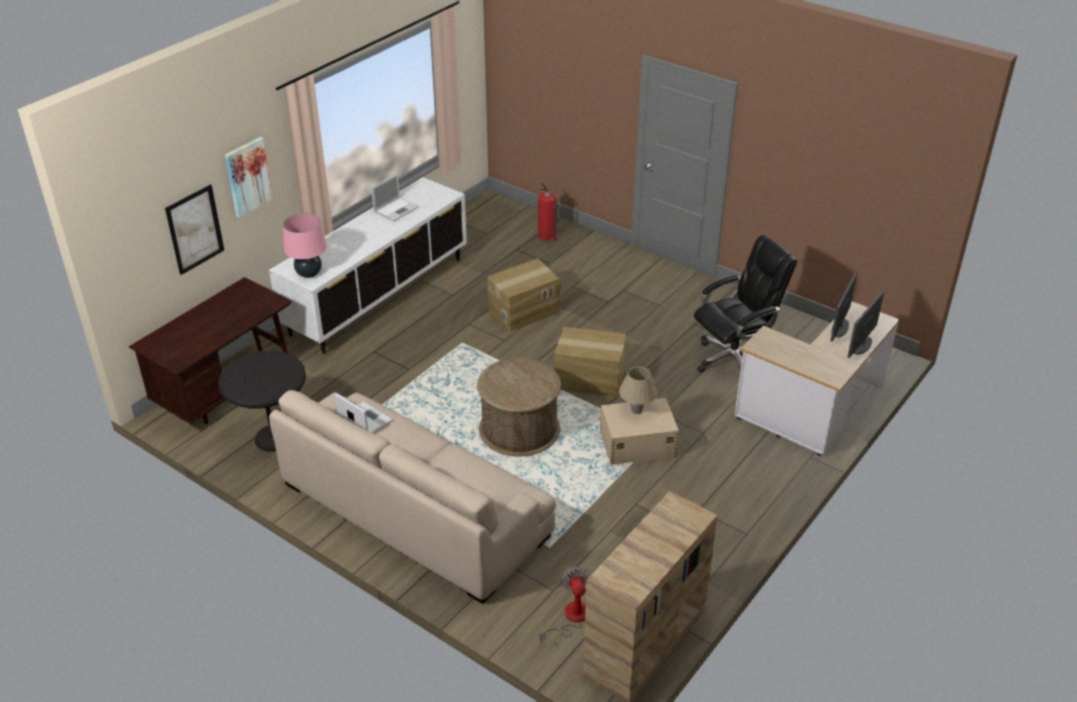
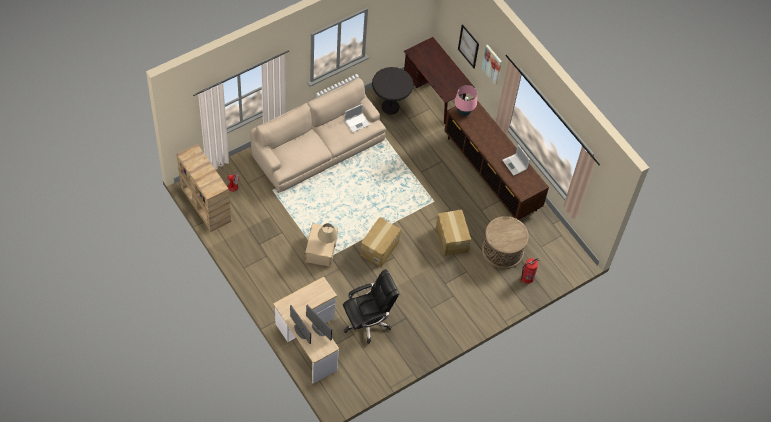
camera: 105 degrees right, 20 degrees up
white cabinet [269,177,467,356] -> brown cabinet [444,98,549,220]
brown coffee table [477,358,561,456] -> brown coffee table moved to [482,216,529,269]
black office chair [694,235,797,373] -> black office chair turned 105 degrees counterclockwise [343,269,399,343]

